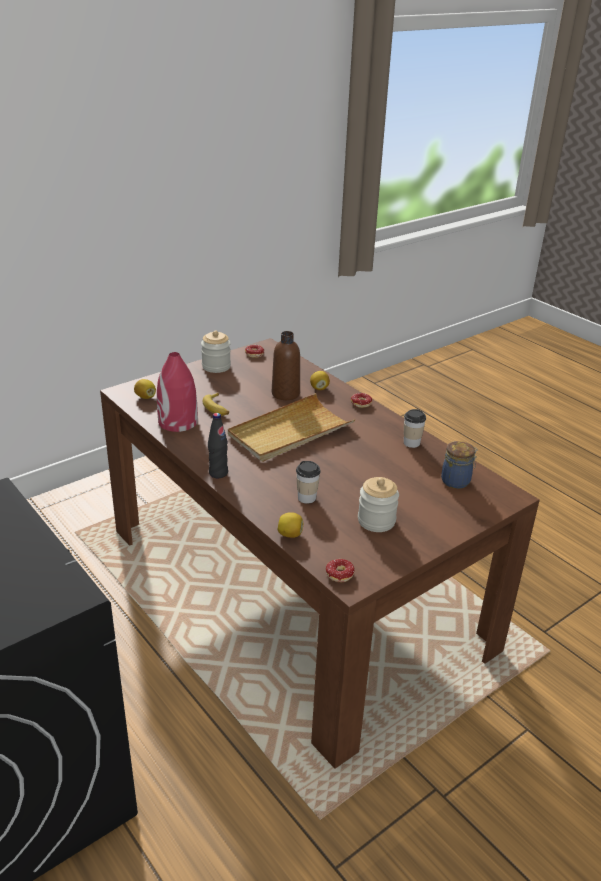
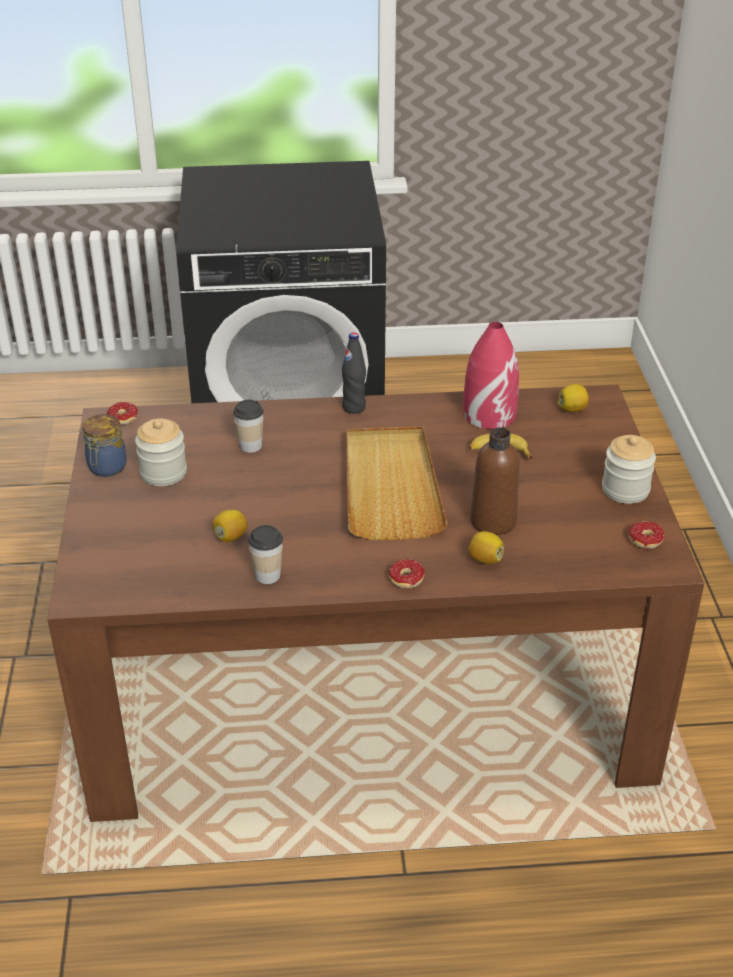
camera: 125 degrees right, 5 degrees up
lemon [277,512,303,538] -> lemon moved to [212,510,248,542]
jar [441,441,478,489] -> jar moved to [83,414,127,477]

